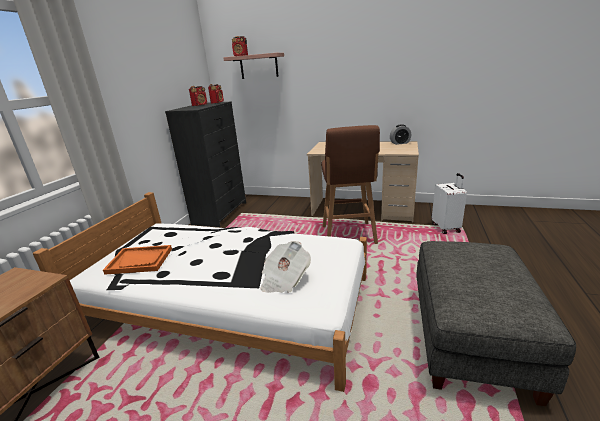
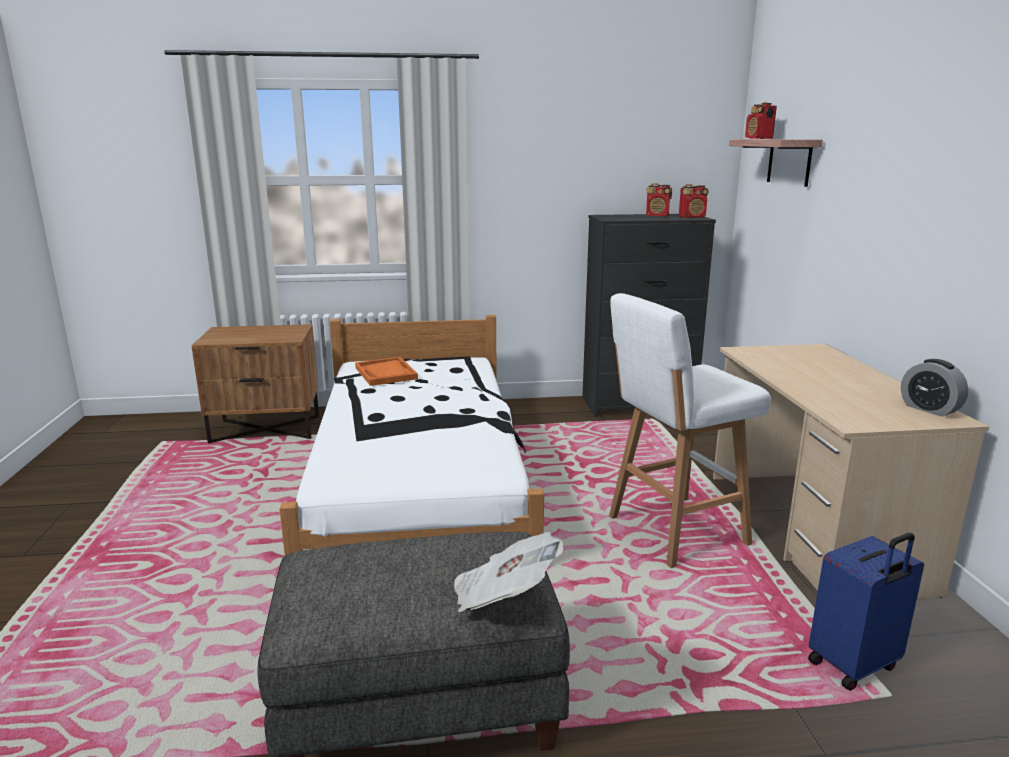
camera: 65 degrees right, 5 degrees down
newspaper [261,241,311,293] -> newspaper moved to [454,532,563,612]
brown stool [322,125,380,244] -> white stool [609,293,771,568]
white suitcase [432,173,467,234] -> blue suitcase [808,533,924,691]

